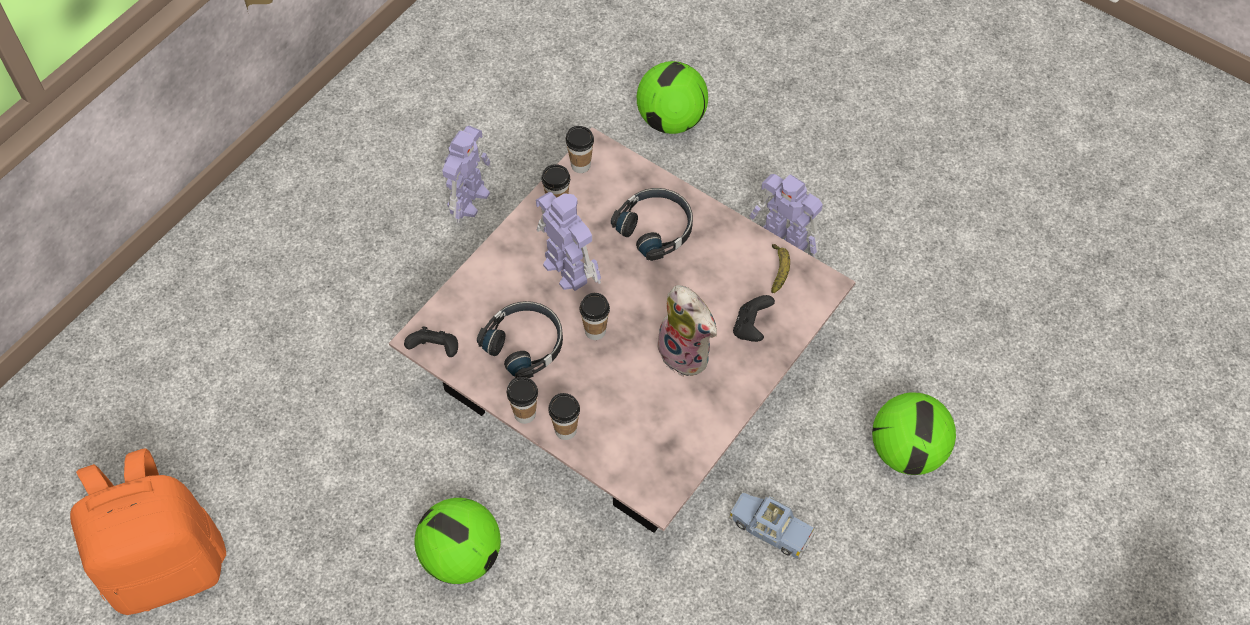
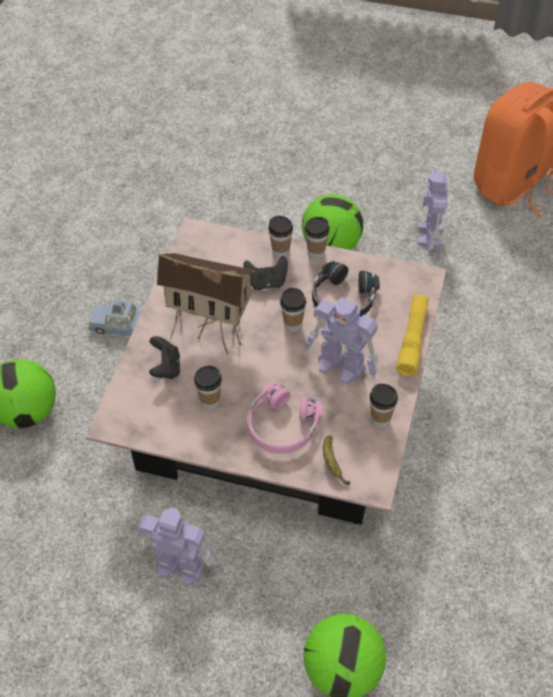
camera: 160 degrees right, 5 degrees down
black game controller [404,327,458,357] -> black game controller moved to [243,256,288,290]
toy robot [442,126,491,223] -> toy robot moved to [417,171,447,252]
cup [566,126,594,173] -> cup moved to [194,366,222,410]
black headphones [611,188,693,261] -> pink headphones [247,383,322,454]
plush toy [657,285,717,377] -> toy house [157,253,256,354]
banana [771,244,790,293] -> banana moved to [323,435,350,485]
none -> yellow flashlight [396,294,429,376]

